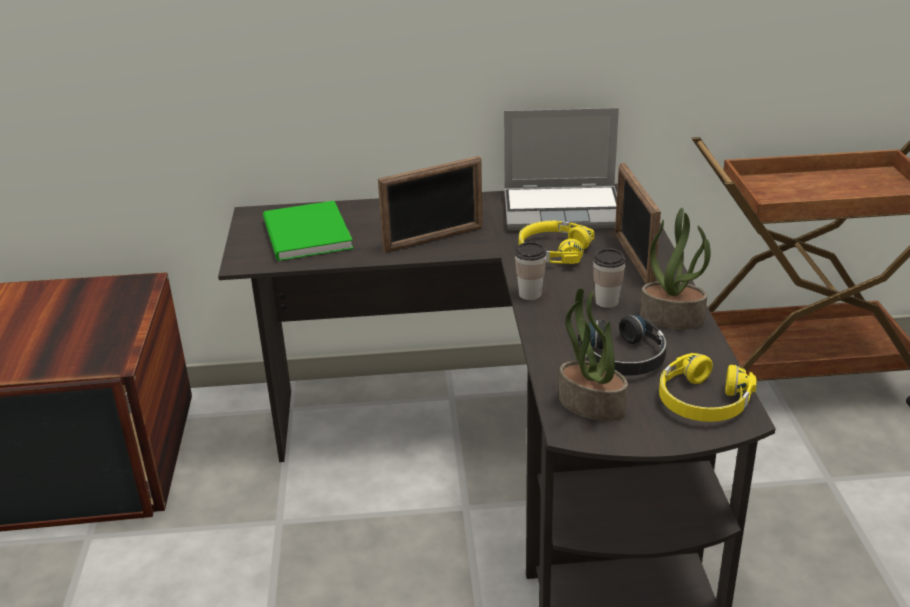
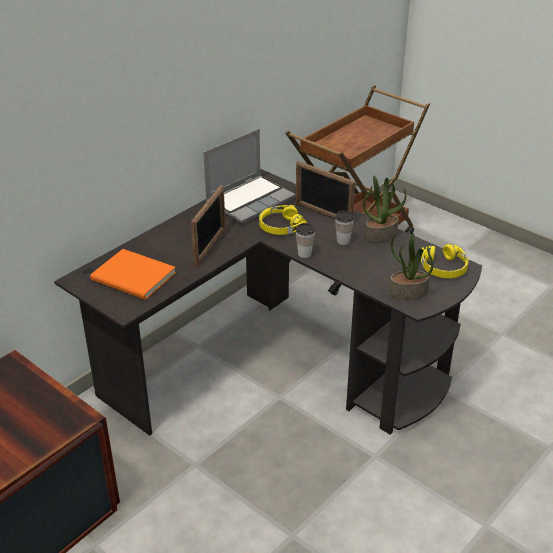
camera: 45 degrees left, 5 degrees up
green book [263,201,353,261] -> orange book [90,249,176,300]
black headphones [578,315,667,376] -> none

